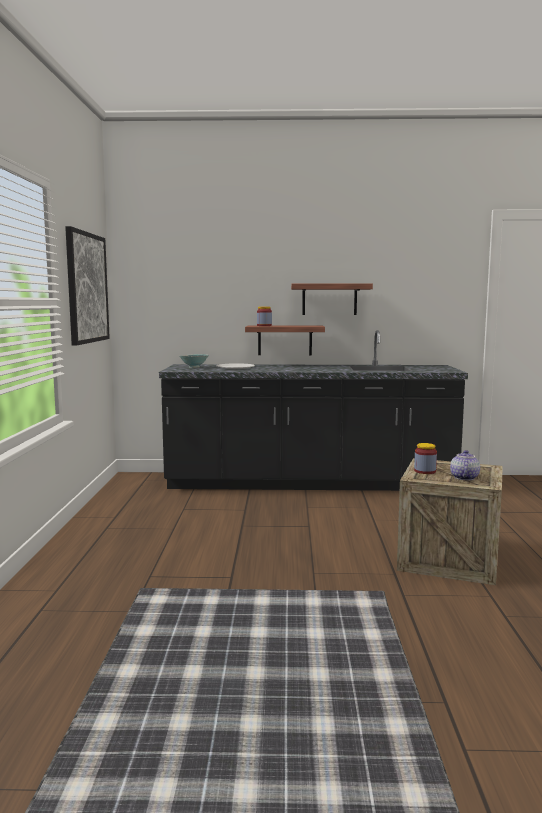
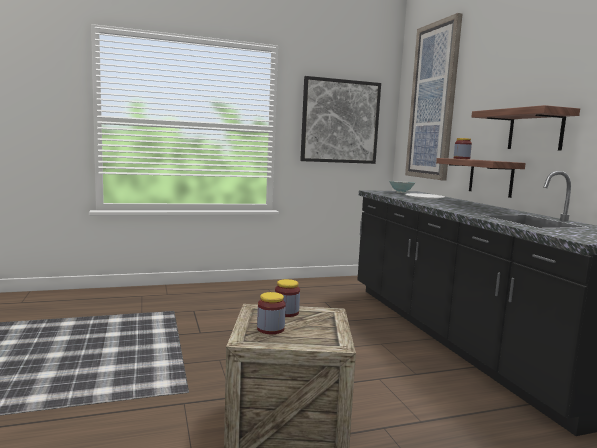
camera: 70 degrees right, 0 degrees up
teapot [450,450,480,480] -> jar [257,292,286,334]
none -> picture [405,13,462,180]

